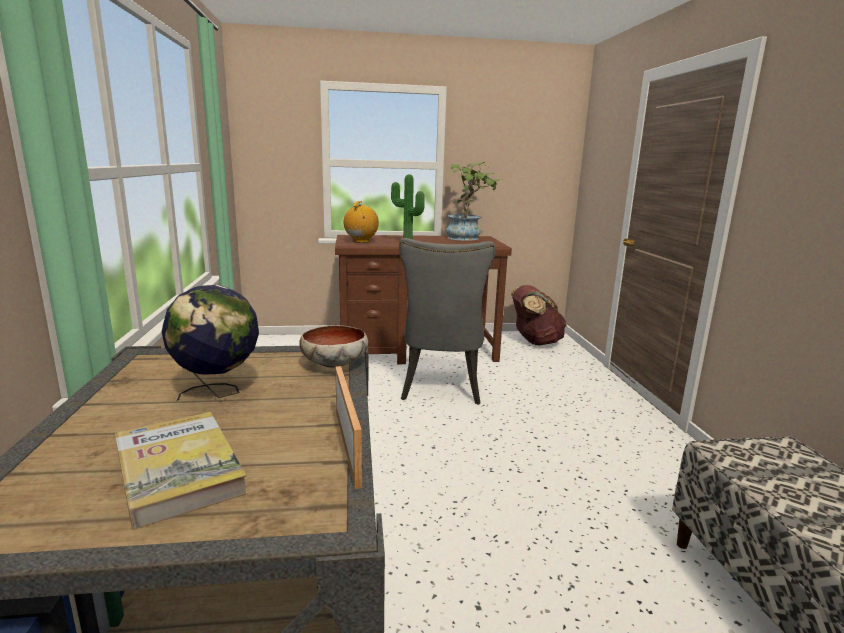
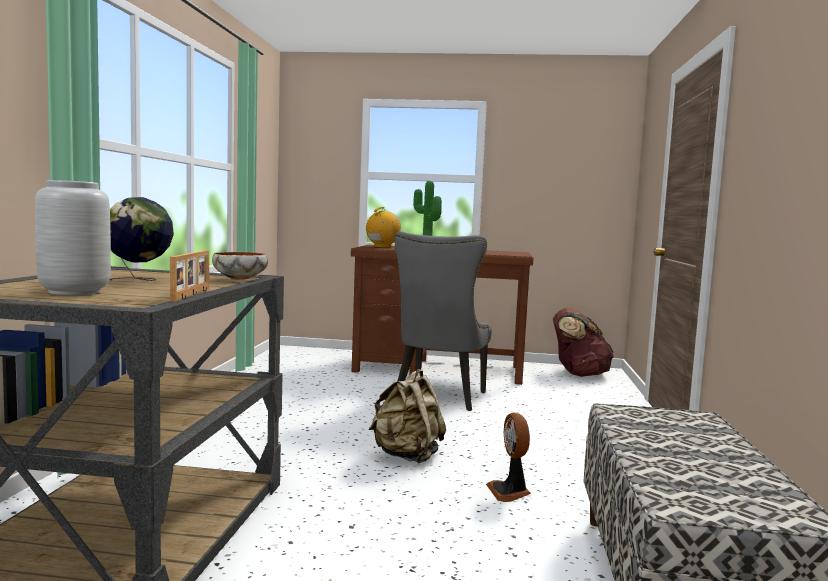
camera: 15 degrees right, 10 degrees down
book [115,412,248,530] -> grey vase [35,180,111,295]
potted plant [446,162,503,241] -> none
none -> beige backpack [369,369,446,464]
none -> fan [486,412,531,502]

